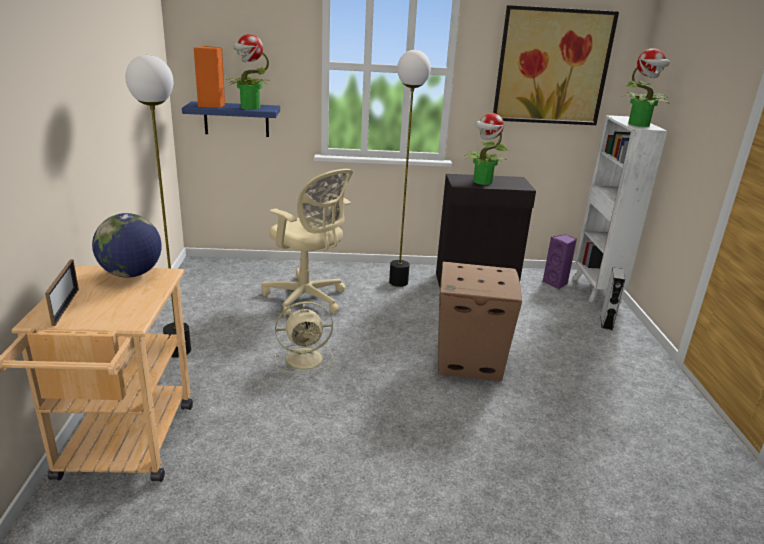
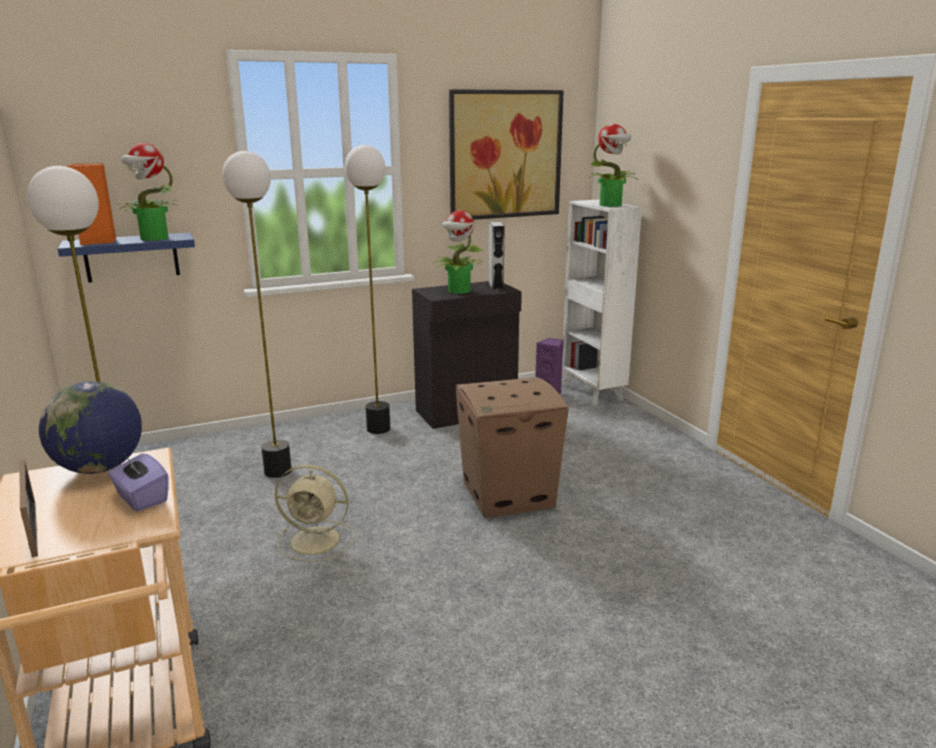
camera: 20 degrees left, 5 degrees down
beige office chair [261,169,353,317] -> floor lamp [222,151,292,478]
beige fan [274,301,333,374] -> beige fan turned 45 degrees clockwise [275,465,354,562]
grey speaker [600,267,625,330] -> grey speaker moved to [489,222,505,290]
none -> purple tissue box [108,454,168,511]

